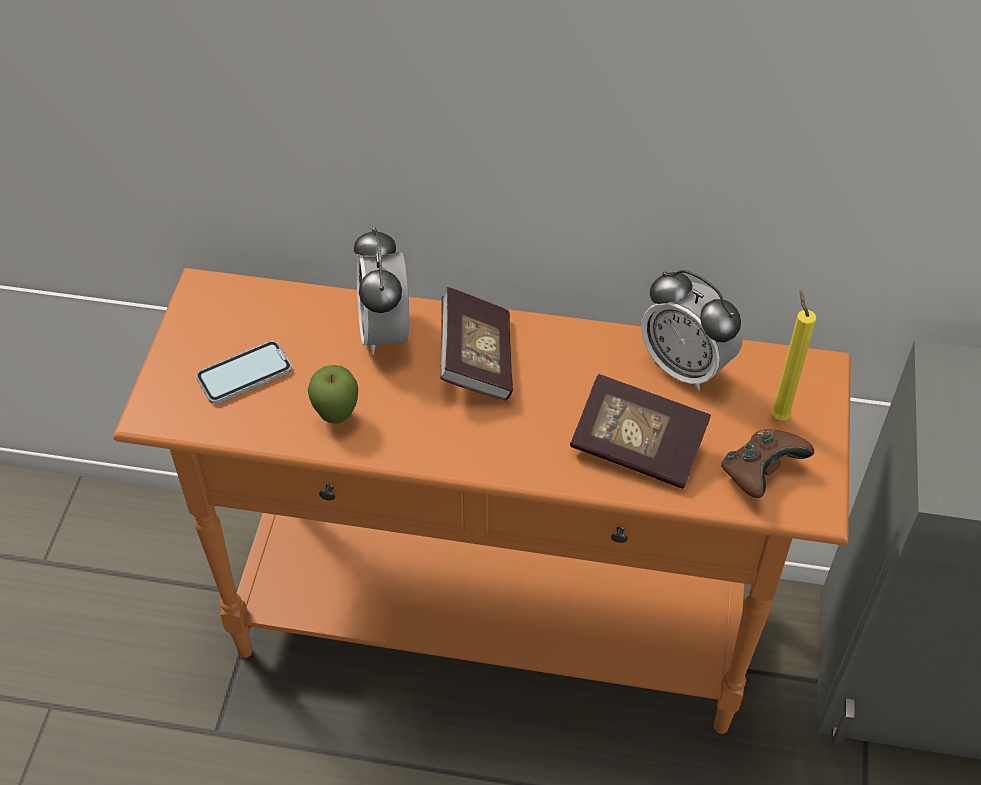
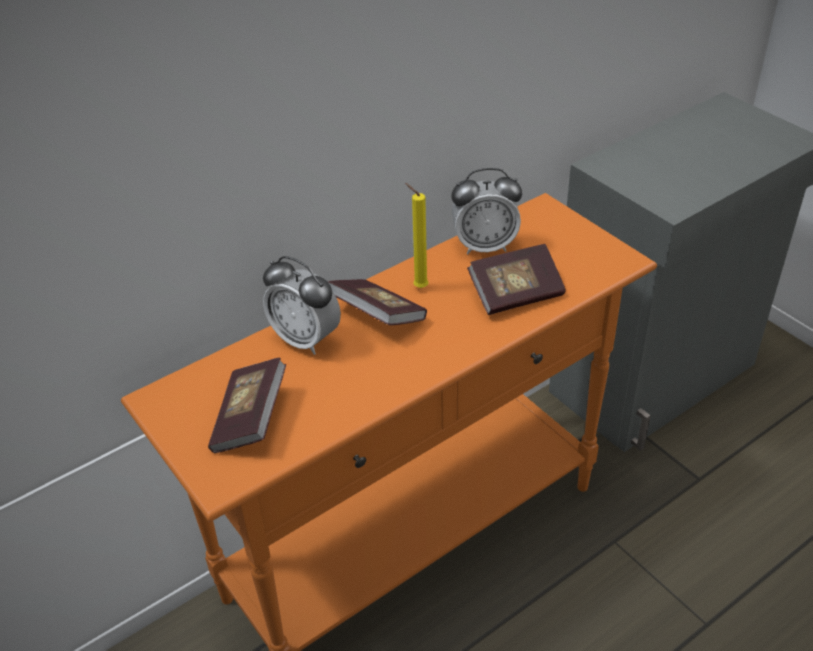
camera: 45 degrees left, 10 degrees down
phone [196,341,292,404] -> book [208,358,286,453]
apple [308,365,358,424] -> none
brown game controller [721,429,814,498] -> none
yellow candle [770,291,817,420] -> yellow candle moved to [405,183,429,288]

